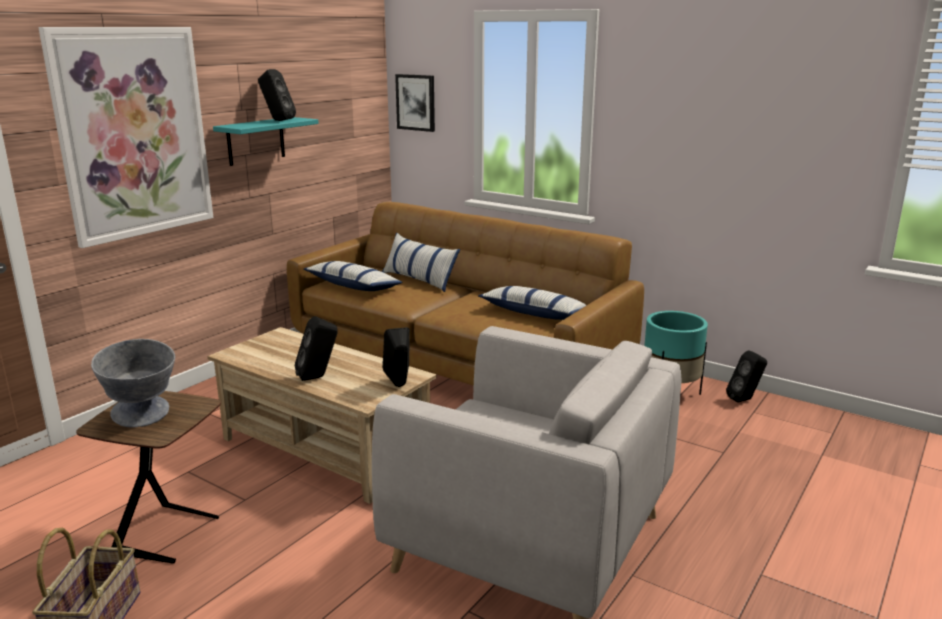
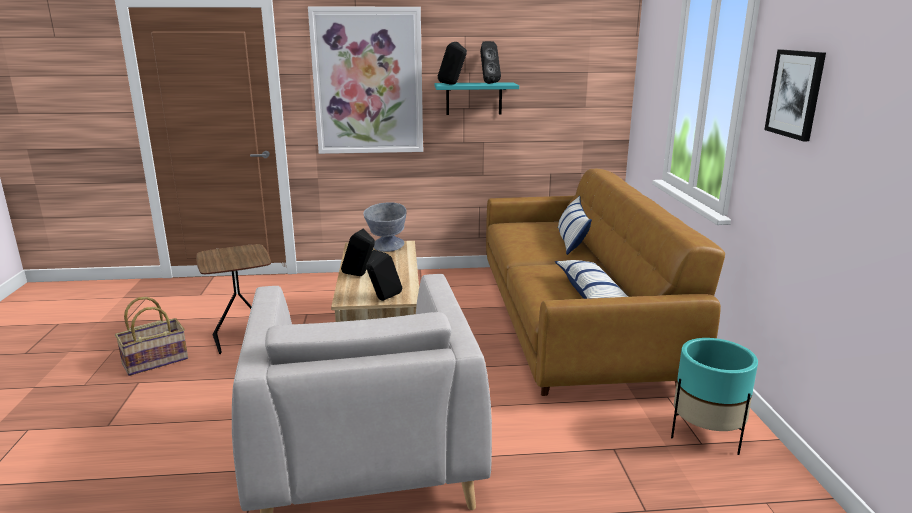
camera: 50 degrees right, 0 degrees up
grey bowl [91,339,175,427] -> grey bowl moved to [363,202,407,252]
pillow [304,261,403,291] -> none
picture [395,74,435,132] -> picture moved to [764,50,826,141]
black speaker [726,351,767,403] -> black speaker moved to [438,42,467,85]

